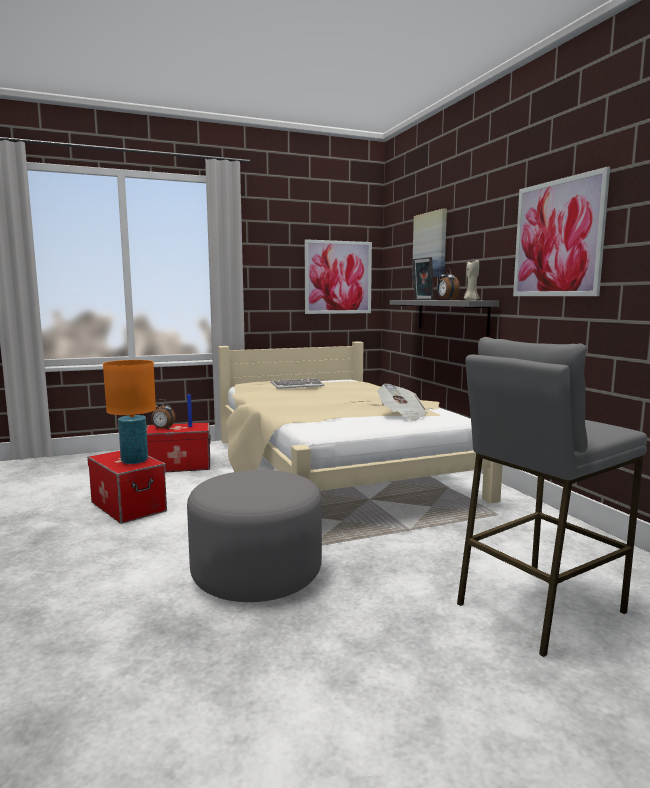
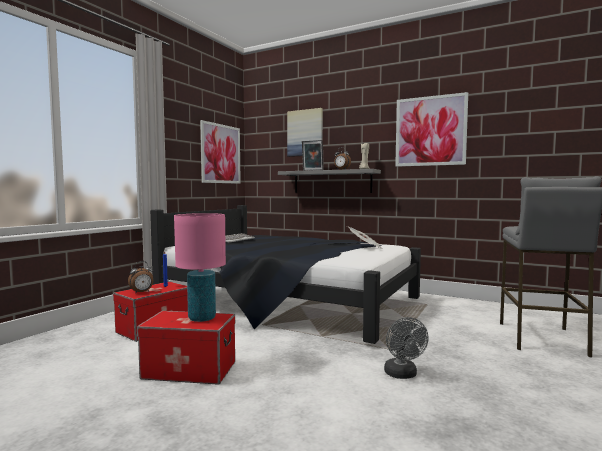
camera: 40 degrees left, 5 degrees down
orange table lamp [103,360,156,464] -> pink table lamp [174,213,226,322]
grey ottoman [187,470,322,602] -> grey fan [384,317,429,379]
beige bed [218,341,503,504] -> black bed [150,205,421,344]

